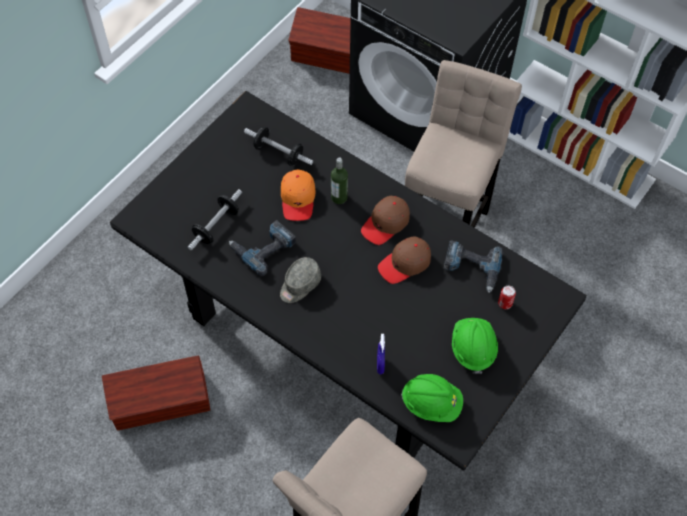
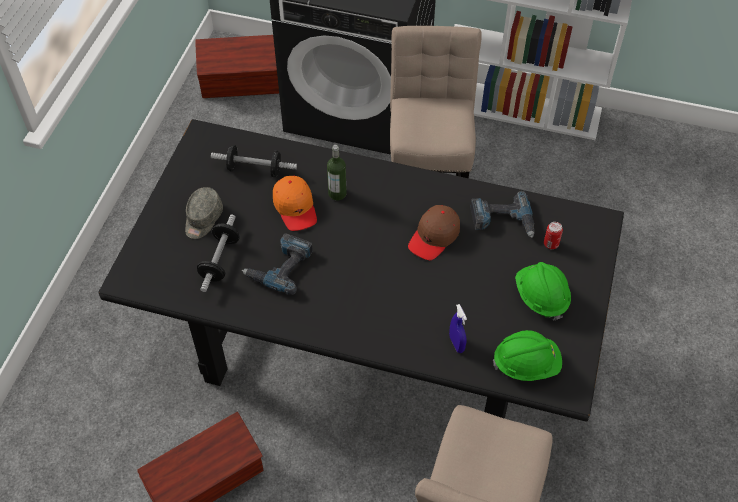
camera: 20 degrees left, 5 degrees down
grey cap [280,257,321,303] -> grey cap moved to [185,187,223,239]
brown cap [361,196,410,245] -> none

